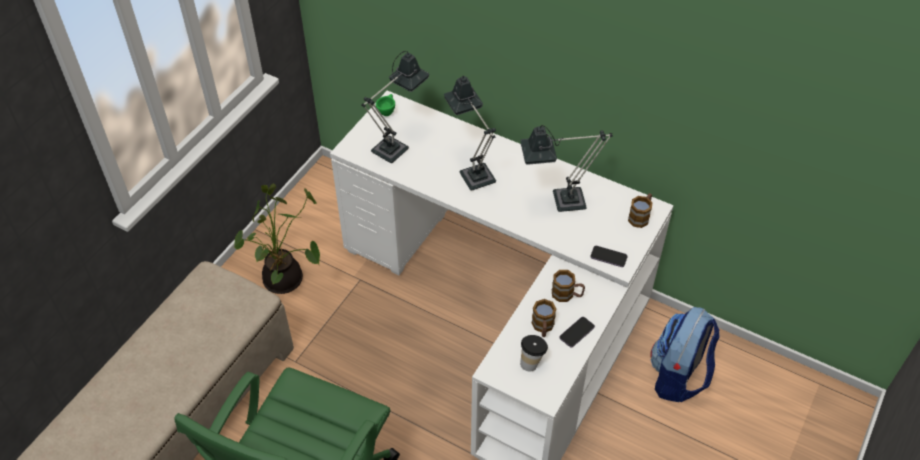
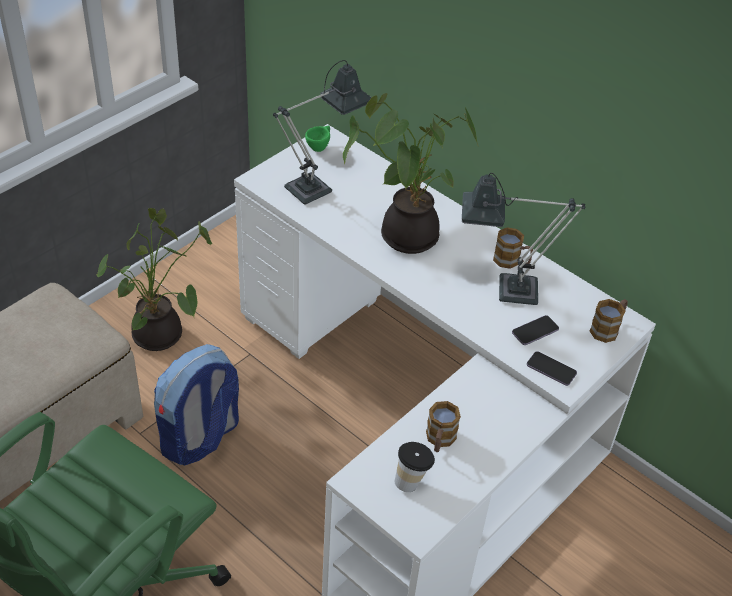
camera: 10 degrees right, 5 degrees down
table lamp [444,76,496,191] -> potted plant [343,93,478,254]
mug [552,270,585,302] -> mug moved to [493,227,533,269]
phone [559,317,595,347] -> phone moved to [512,315,559,345]
backpack [650,307,720,402] -> backpack moved to [154,344,239,466]

